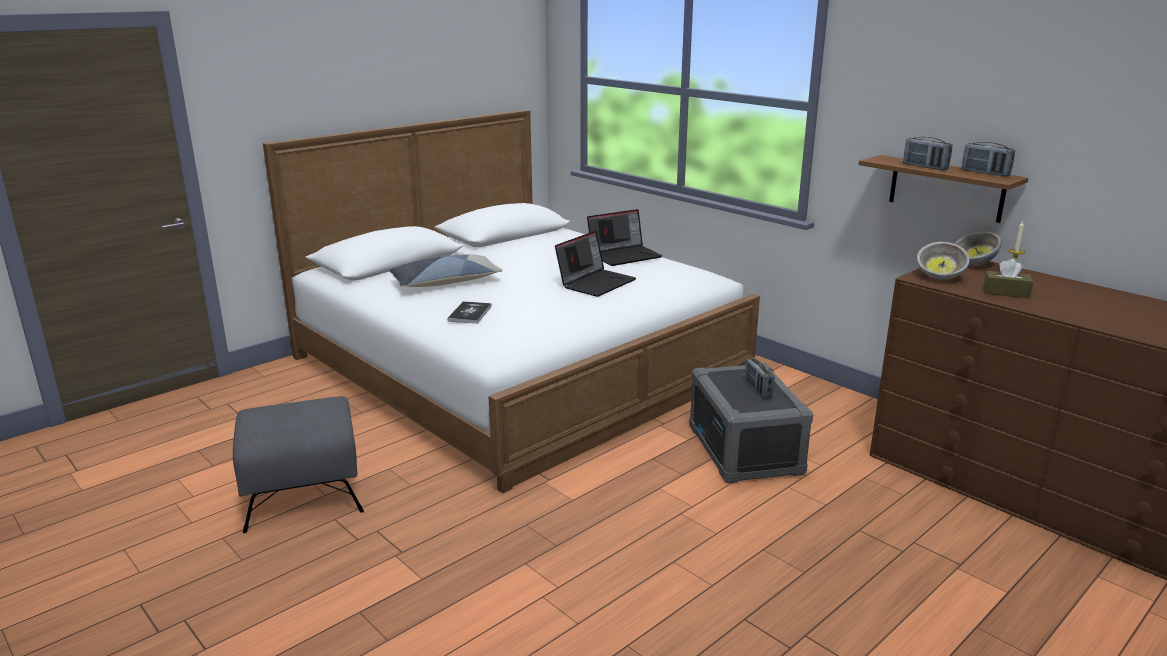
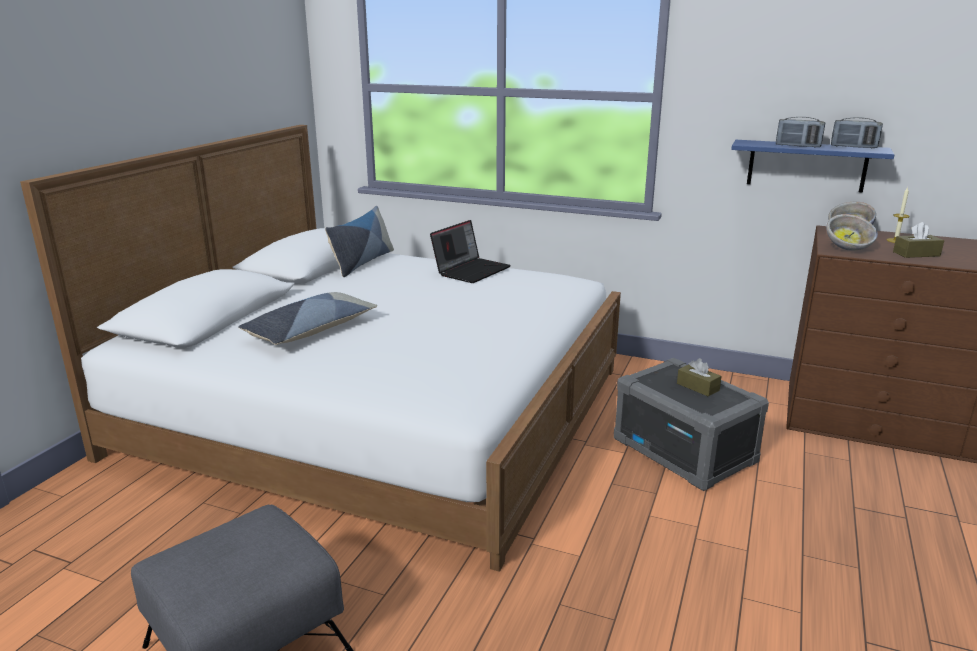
camera: 25 degrees left, 0 degrees up
book [447,301,492,324] -> none
laptop [555,231,636,297] -> none
radio [745,358,774,398] -> brown tissue box [677,358,722,396]
brown shelf [859,155,1028,223] -> blue shelf [731,140,894,193]
none -> pillow [325,206,394,277]

